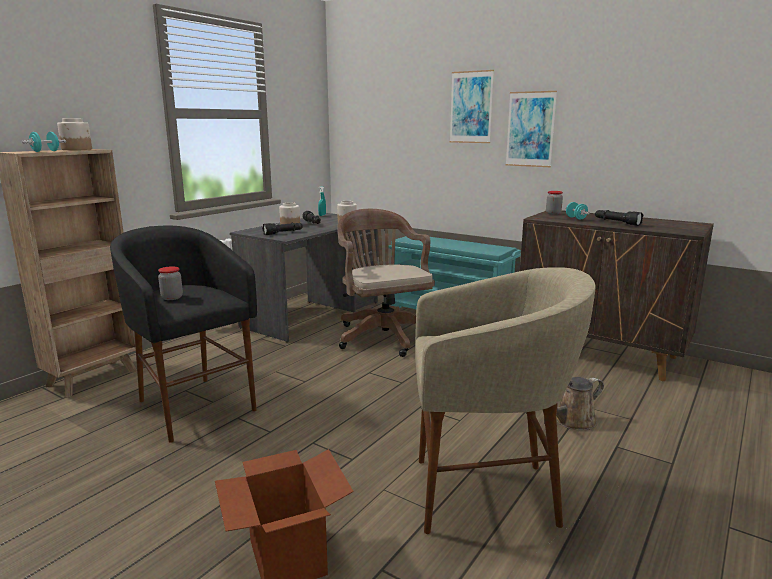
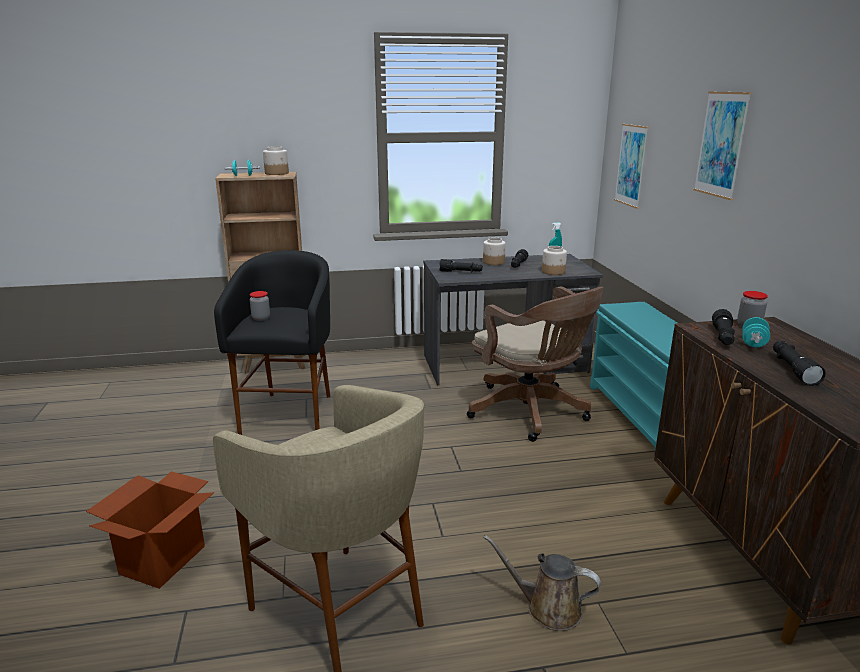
camera: 45 degrees right, 5 degrees up
brown office chair [337,209,435,357] -> brown office chair turned 120 degrees clockwise [467,286,604,442]
picture [506,91,557,167] -> picture moved to [614,124,649,209]
none -> black flashlight [712,309,735,345]

